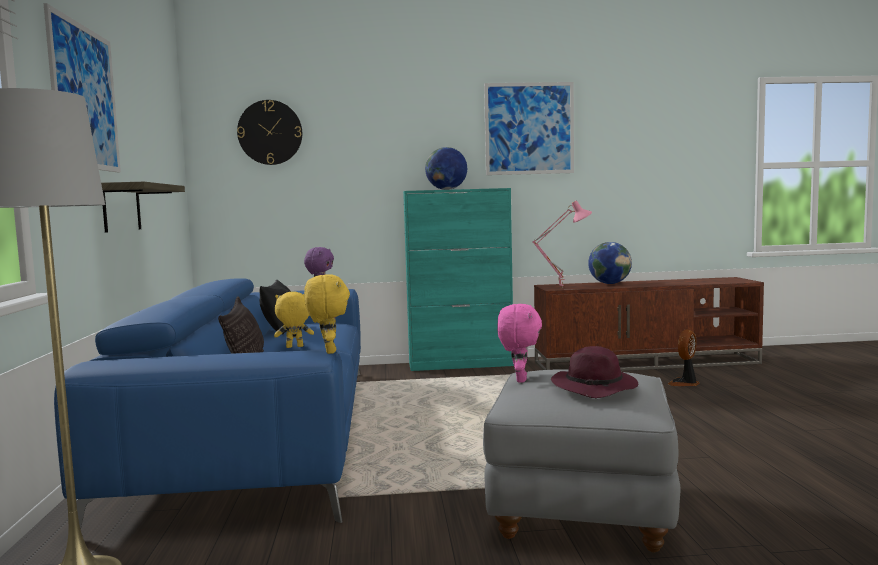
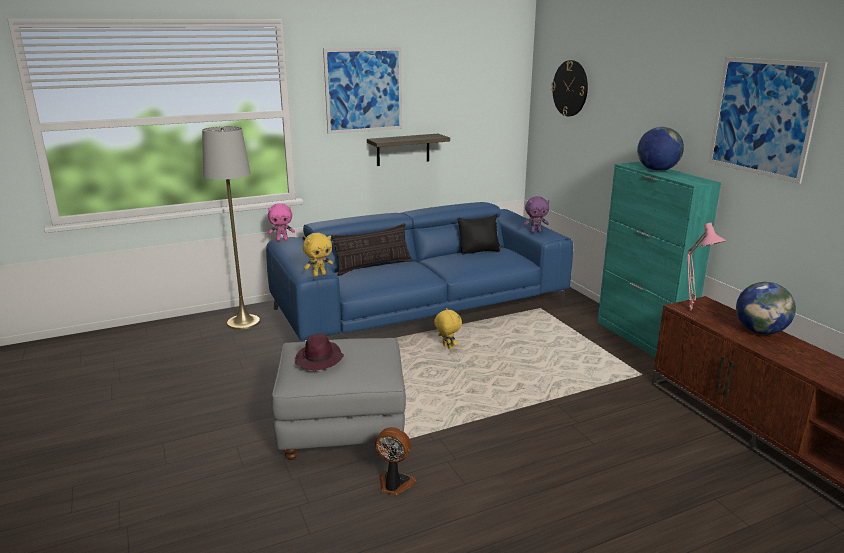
camera: 70 degrees right, 15 degrees up
yellow plush toy [274,292,314,348] -> yellow plush toy moved to [434,308,462,350]
pink plush toy [497,304,542,383] -> pink plush toy moved to [268,203,295,241]
fan [668,329,700,386] -> fan moved to [375,427,416,495]

